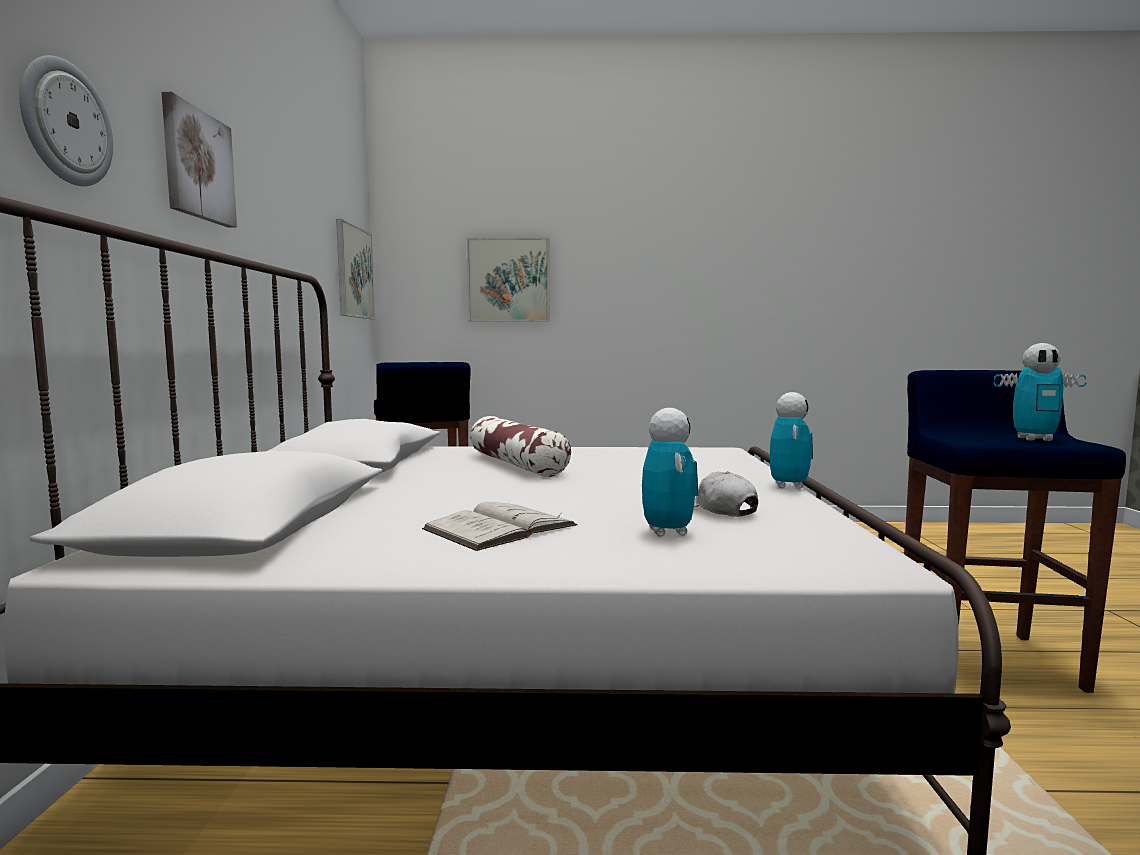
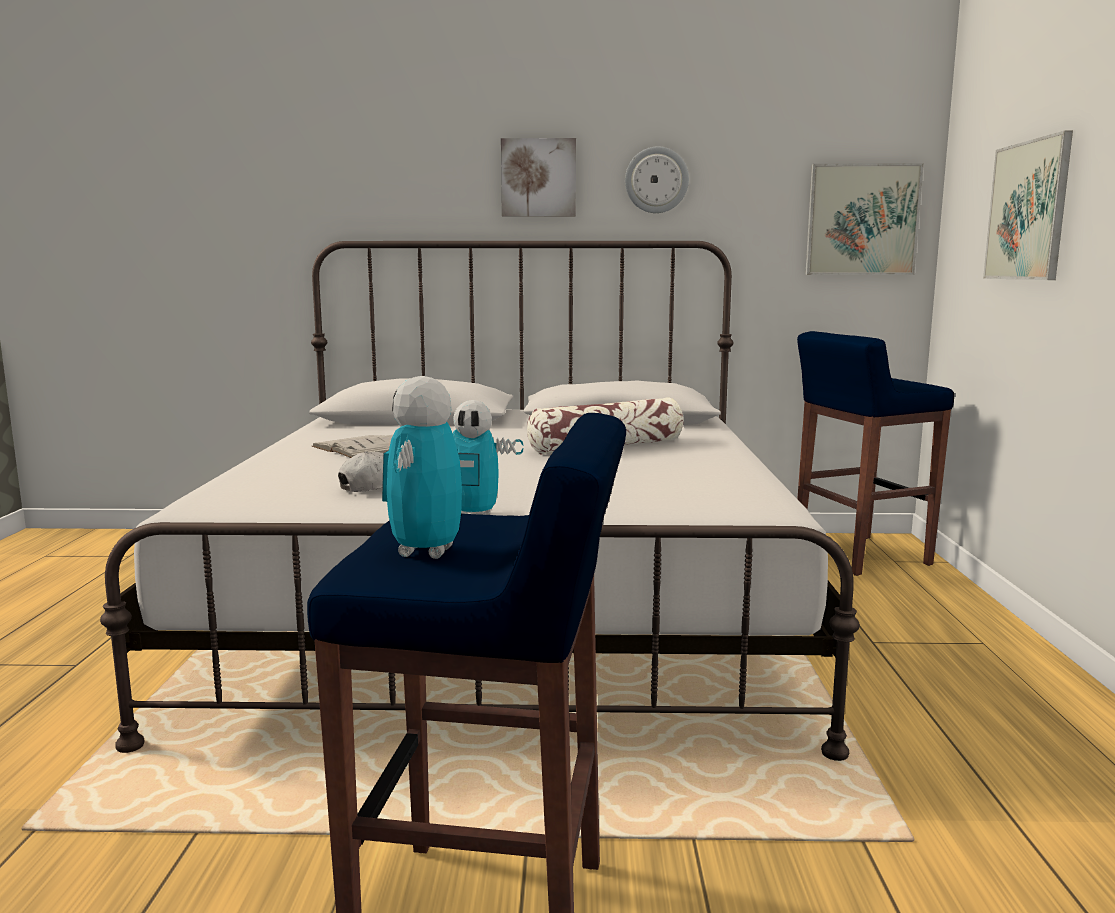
camera: 90 degrees right, 5 degrees up
wall clock [19,55,113,186] -> wall clock moved to [625,146,689,213]
toy robot [642,408,698,537] -> none

